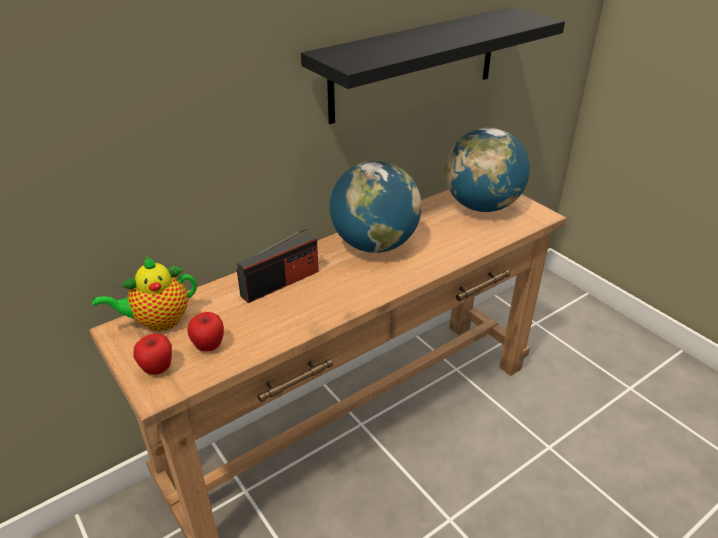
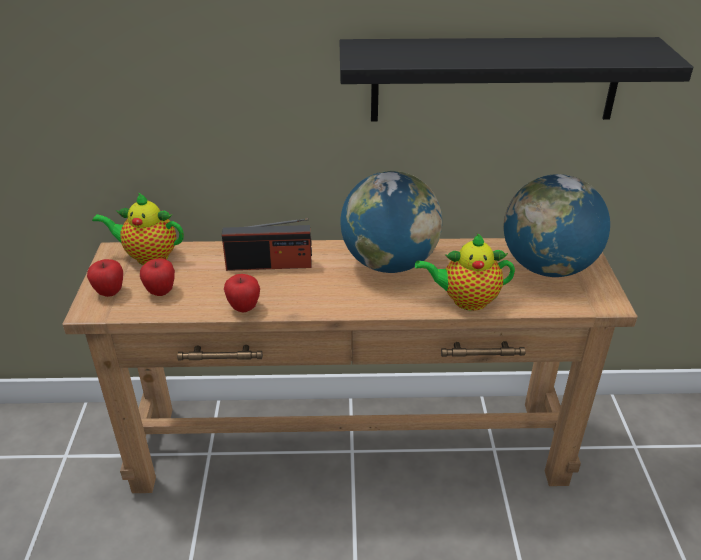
camera: 35 degrees right, 0 degrees up
none -> apple [224,274,260,313]
none -> teapot [415,233,515,311]

